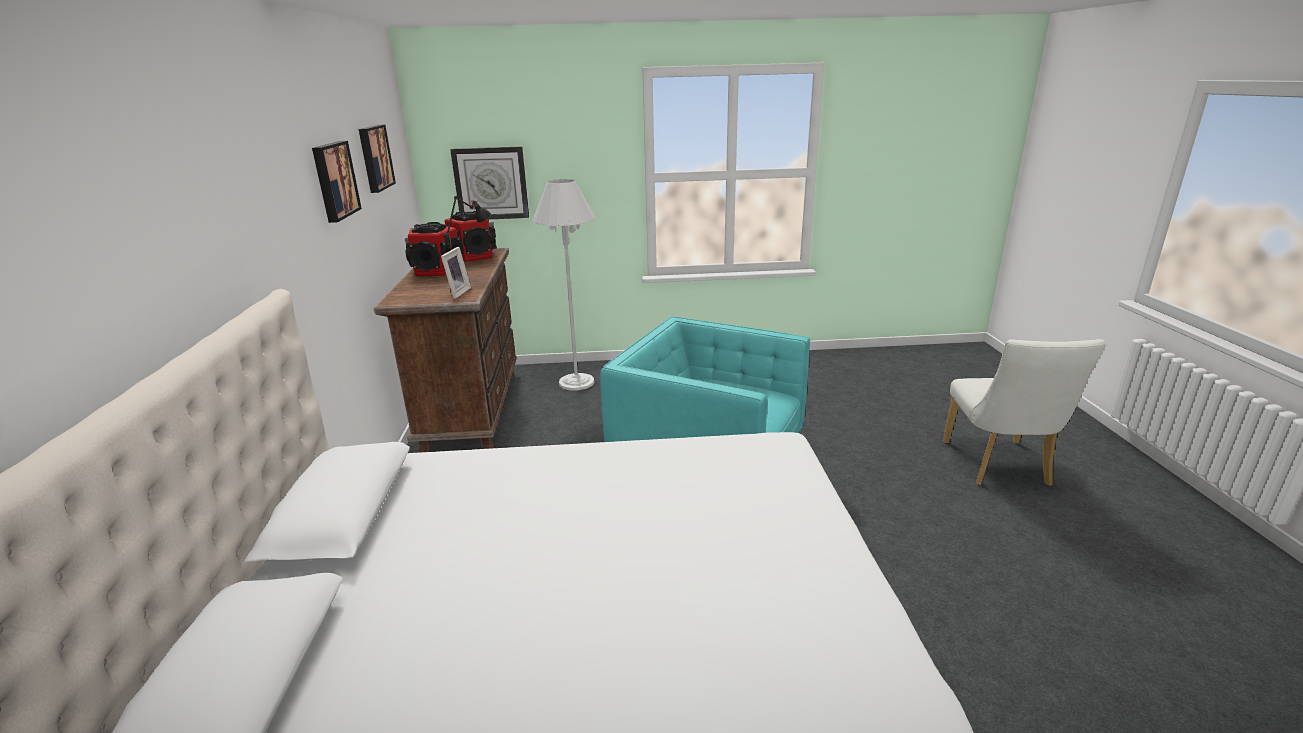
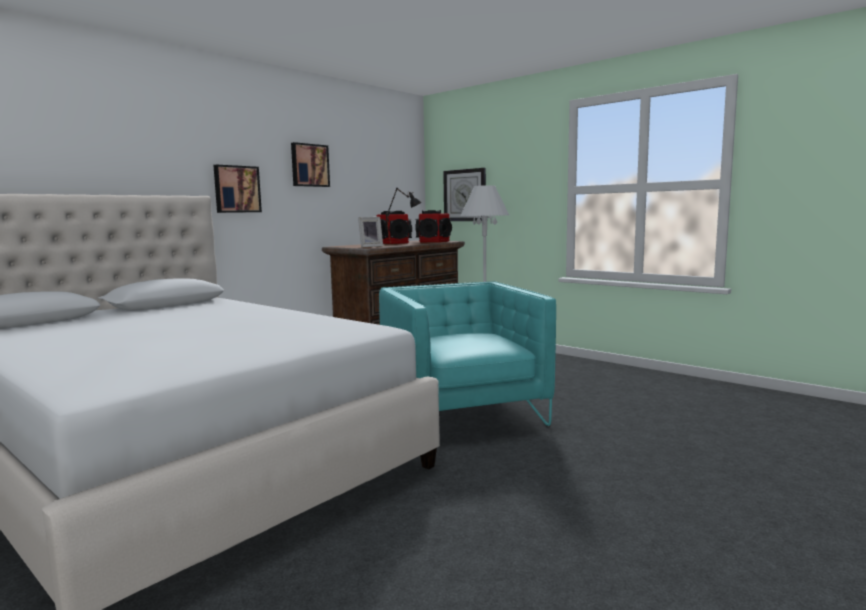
camera: 45 degrees right, 15 degrees down
picture [359,125,396,193] -> picture moved to [213,164,262,213]
white chair [943,339,1106,486] -> none

